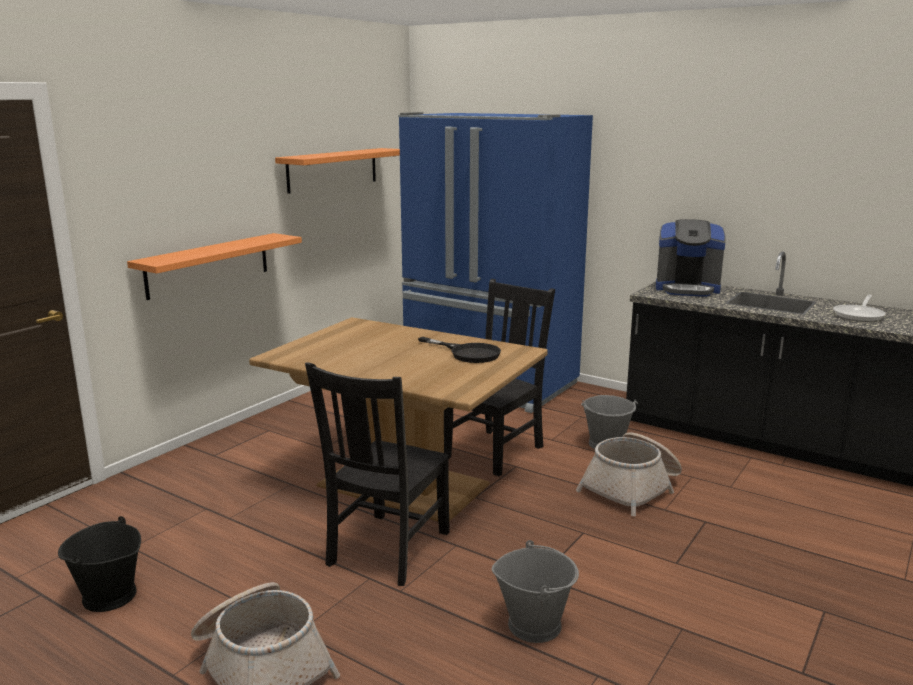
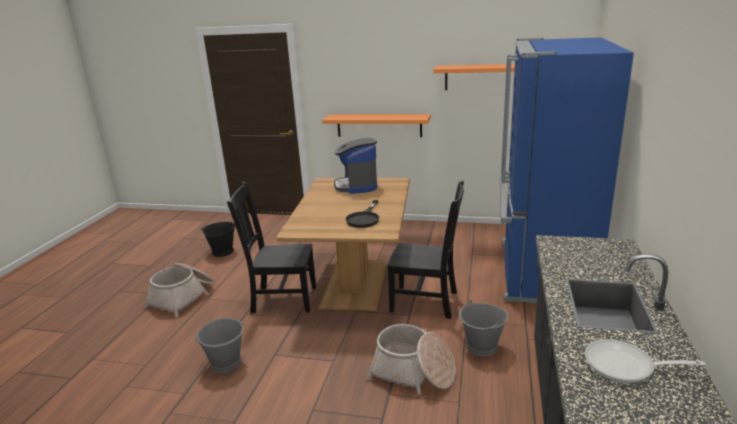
camera: 70 degrees right, 5 degrees up
coffee machine [656,219,726,297] -> coffee machine moved to [334,137,377,194]

